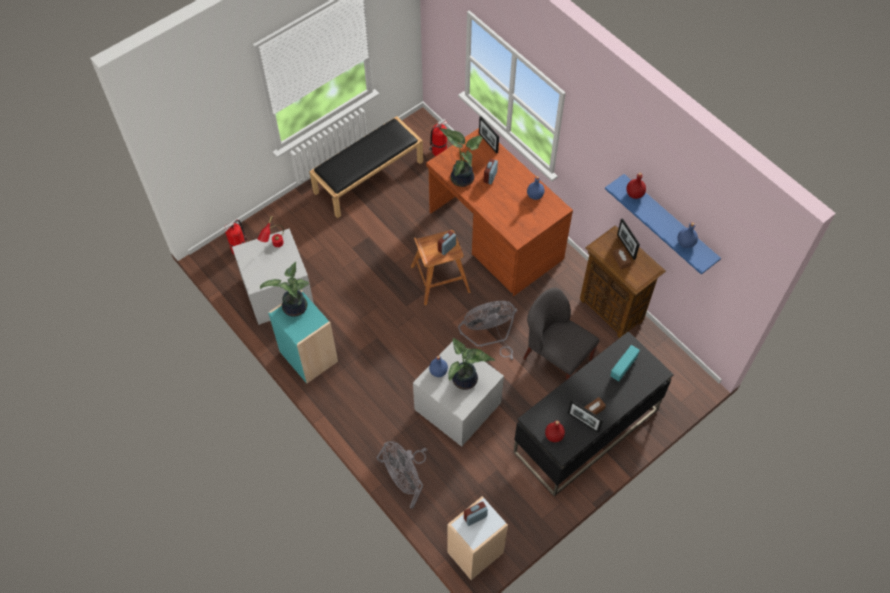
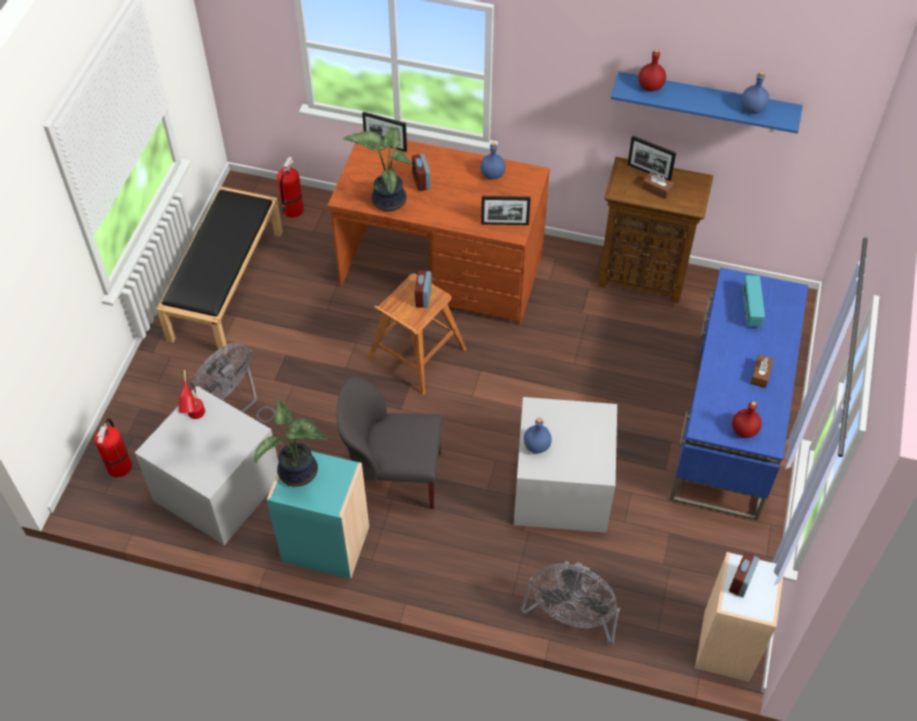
camera: 35 degrees left, 5 degrees down
potted plant [448,338,495,390] -> none
grey fan [458,301,517,360] -> grey fan moved to [189,343,276,422]
black desk [513,331,674,497] -> blue desk [670,267,808,521]
grey chair [523,287,600,380] -> grey chair moved to [337,376,442,509]
picture frame [568,400,603,433] -> picture frame moved to [481,196,531,225]

